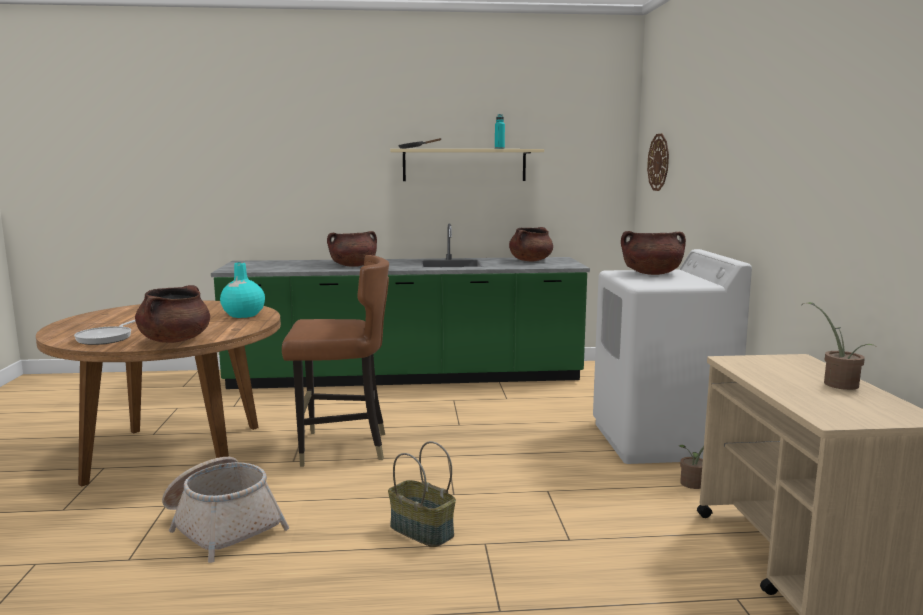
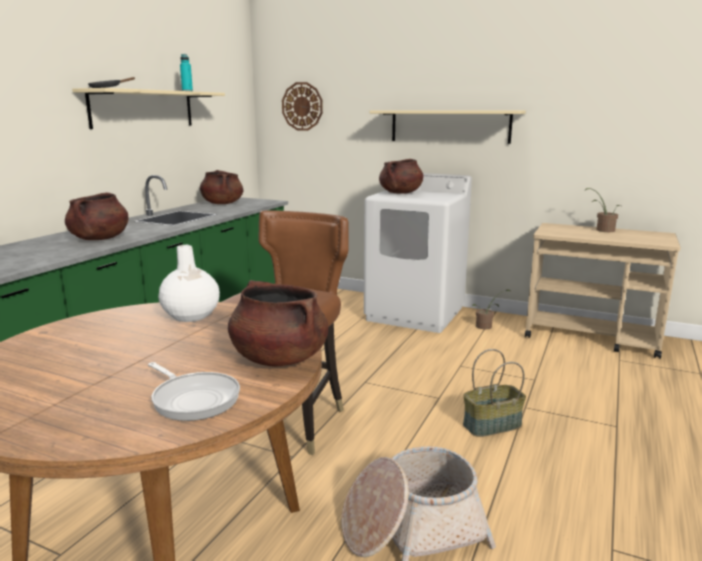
camera: 60 degrees left, 5 degrees up
turquoise vase [220,262,265,318] -> white vase [158,245,220,322]
none -> beige shelf [370,110,526,144]

